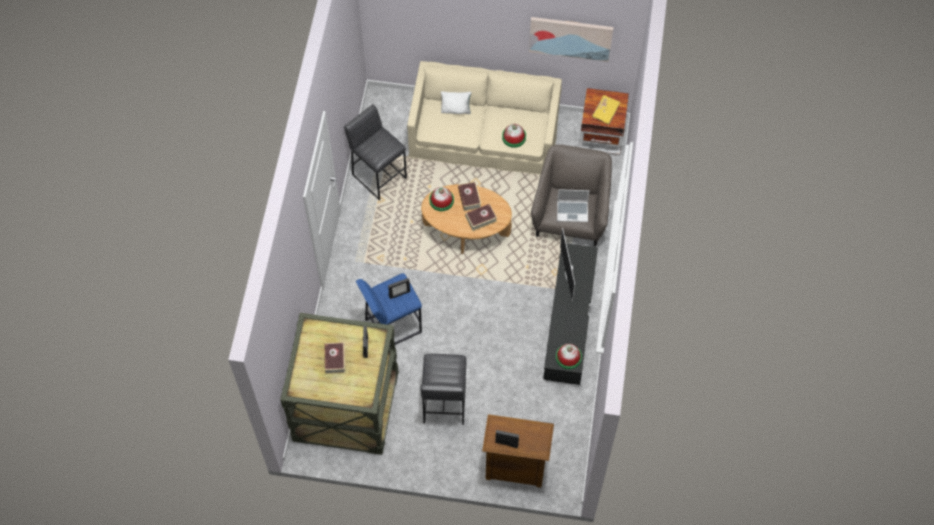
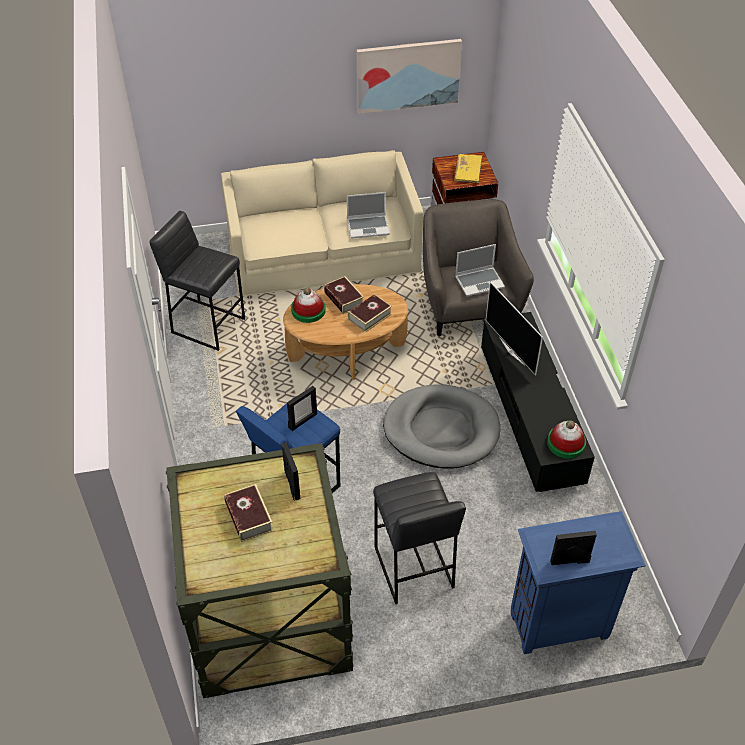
camera: 20 degrees left, 15 degrees down
white pillow [441,91,472,114] -> none
brown cabinet [482,414,554,488] -> blue cabinet [511,511,646,654]
hat [502,124,526,148] -> laptop [347,192,390,238]
none -> grey dog bed [383,384,500,469]

